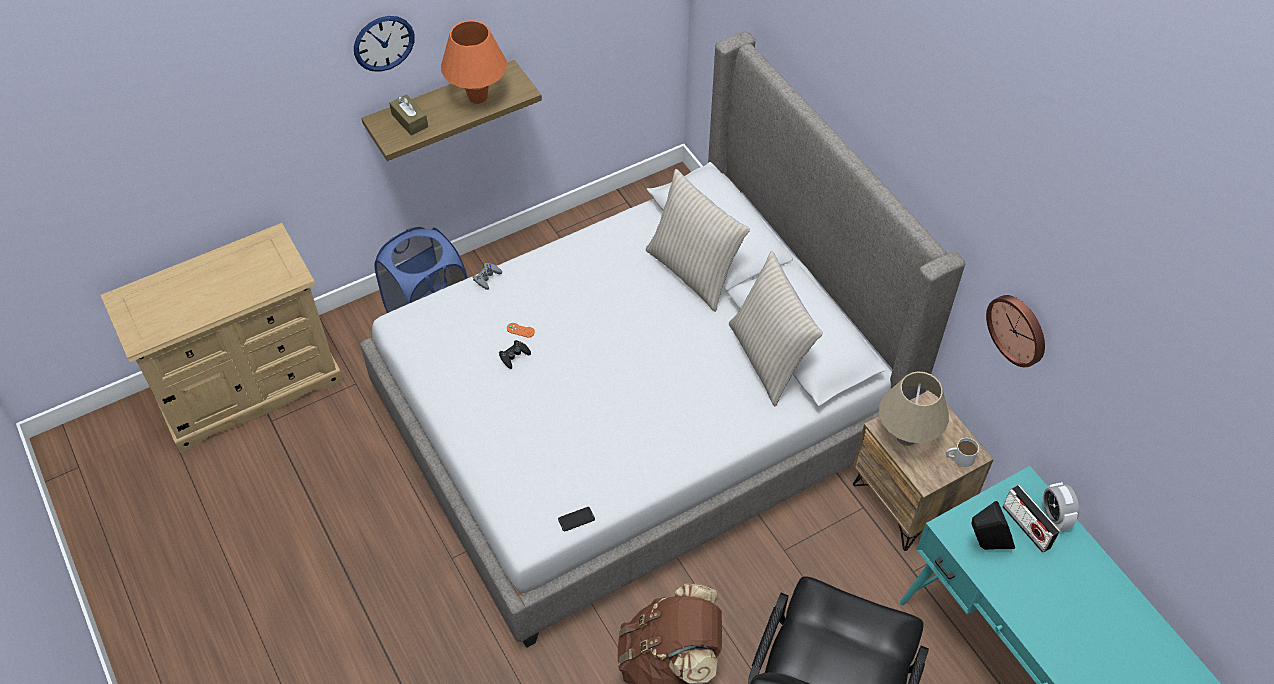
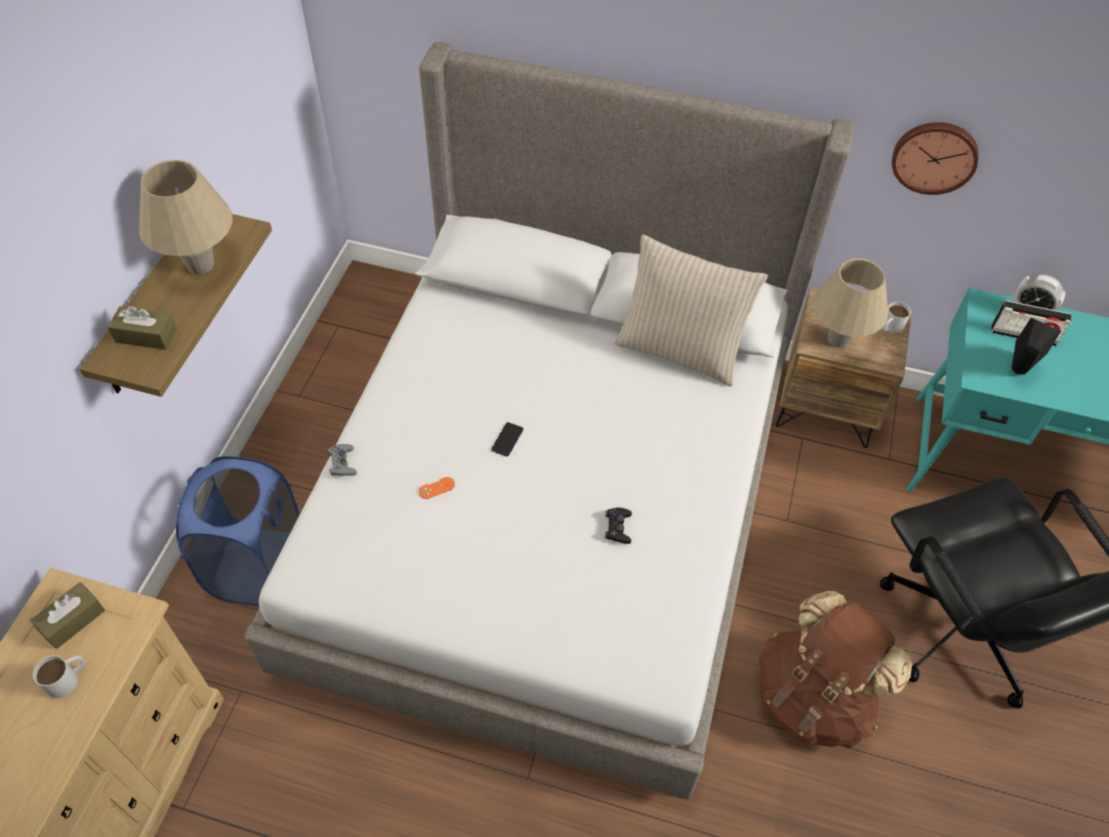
camera: 45 degrees left, 0 degrees up
wall clock [354,16,415,72] -> none
orange table lamp [441,20,507,104] -> beige table lamp [139,160,233,274]
black game controller [499,340,531,369] -> black game controller moved to [605,508,632,544]
phone [558,507,595,532] -> phone moved to [491,422,524,456]
beige pillow [646,169,750,312] -> none
none -> brown tissue box [30,582,105,649]
none -> white mug [33,656,85,698]

